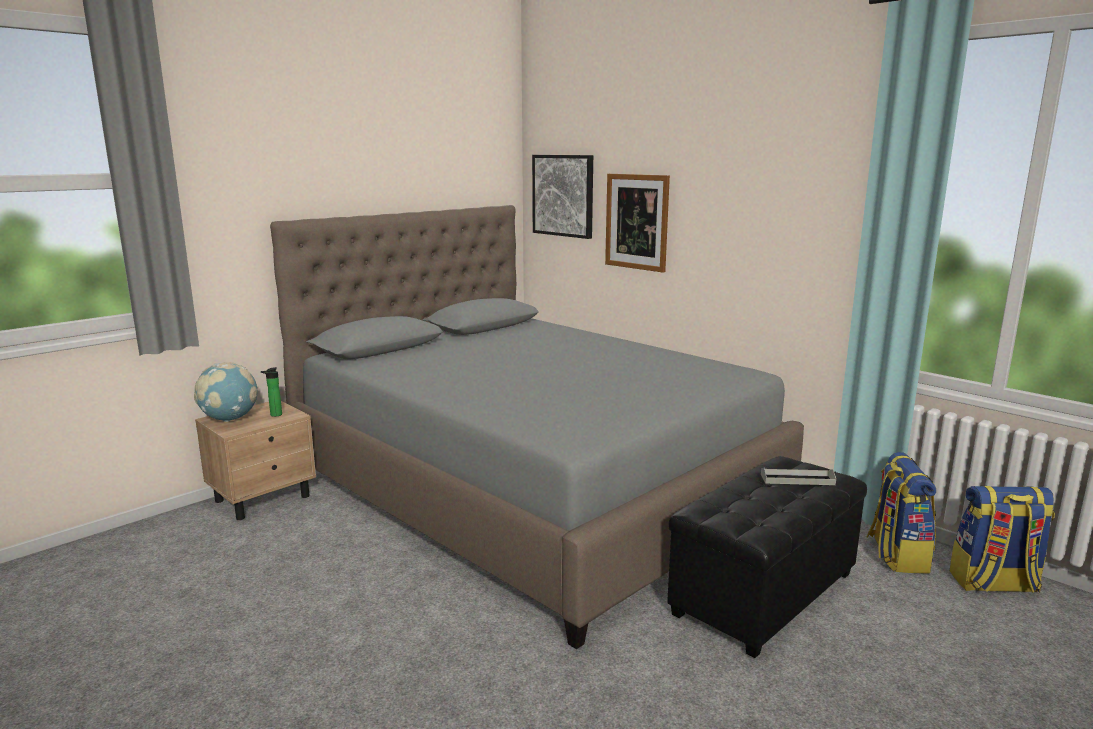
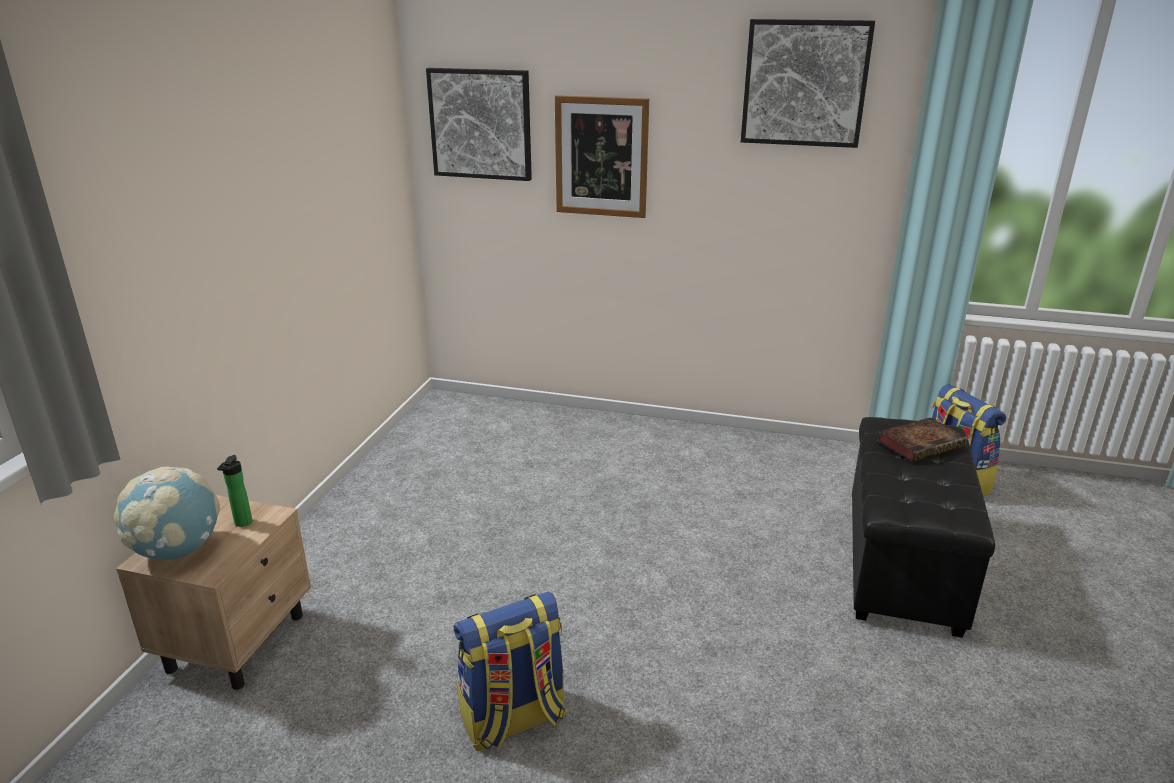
camera: 30 degrees left, 10 degrees up
grey bed [270,205,804,649] -> none
grey tray [761,468,836,485] -> book [877,418,967,462]
backpack [950,486,1055,593] -> backpack moved to [454,592,566,751]
none -> picture [741,19,875,148]

